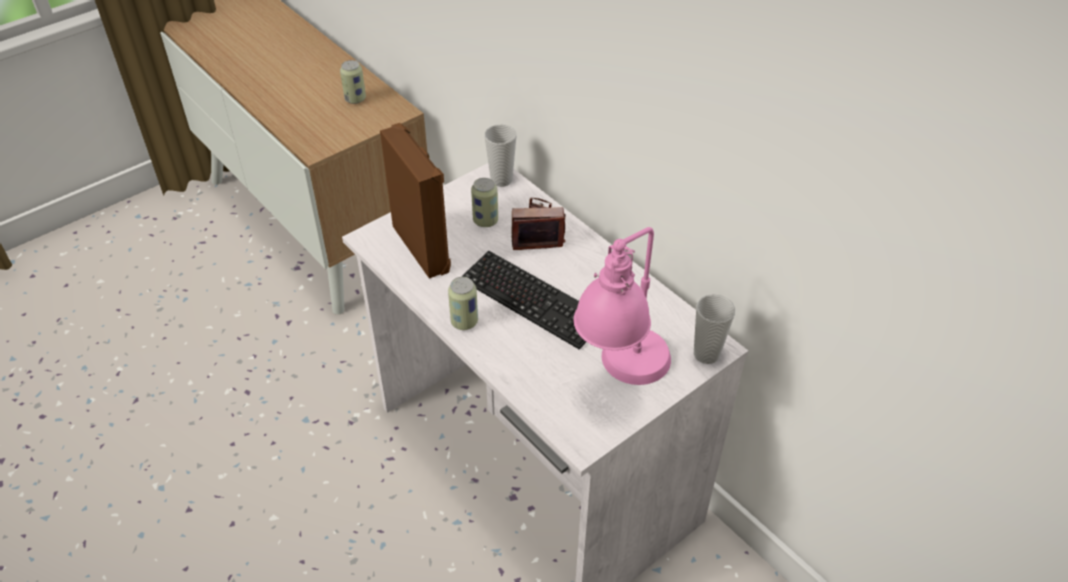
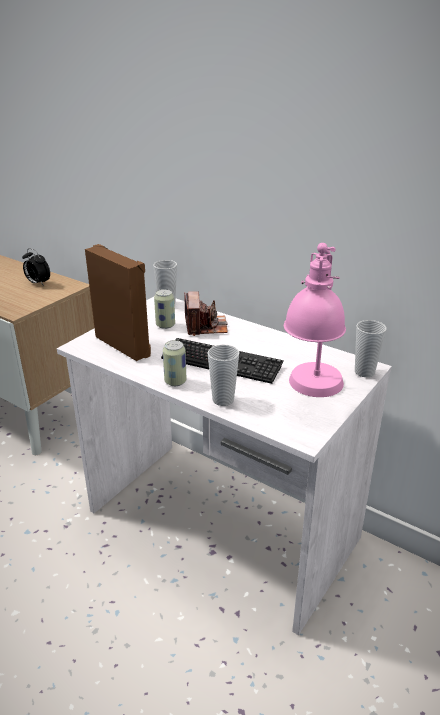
camera: 15 degrees left, 15 degrees down
can [340,60,366,104] -> alarm clock [22,248,50,286]
camera [512,197,565,250] -> camera turned 105 degrees clockwise [184,291,228,336]
none -> cup [208,345,239,406]

